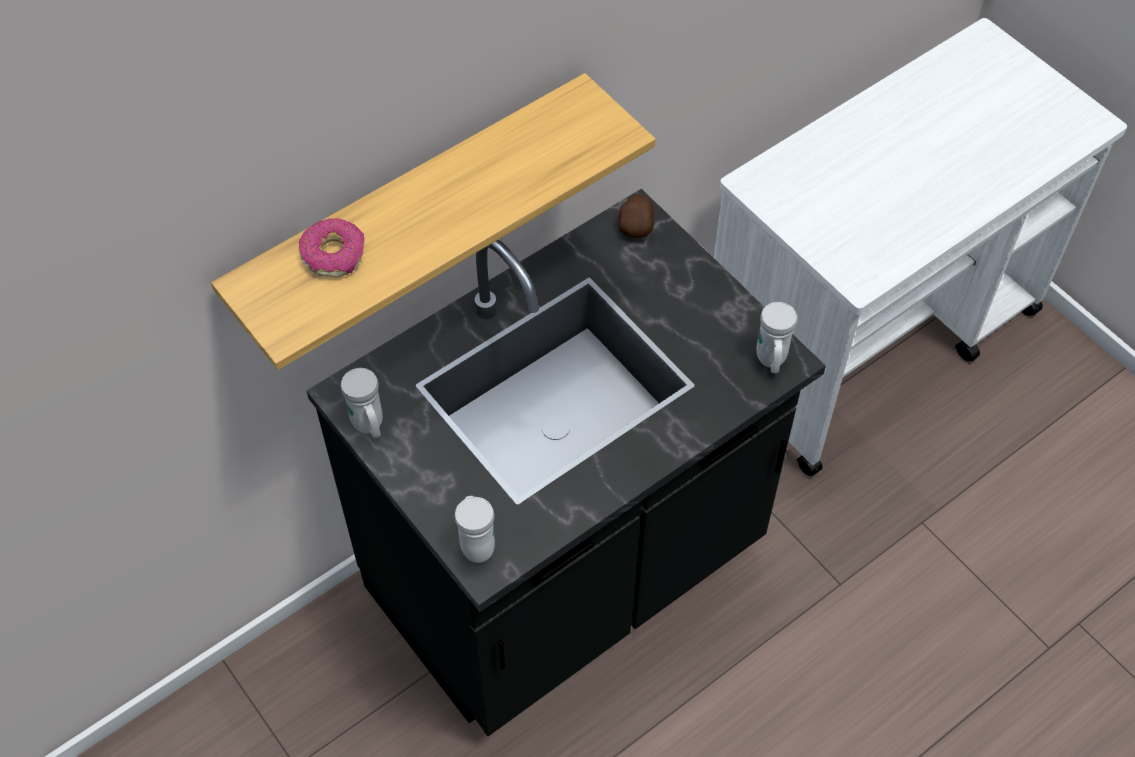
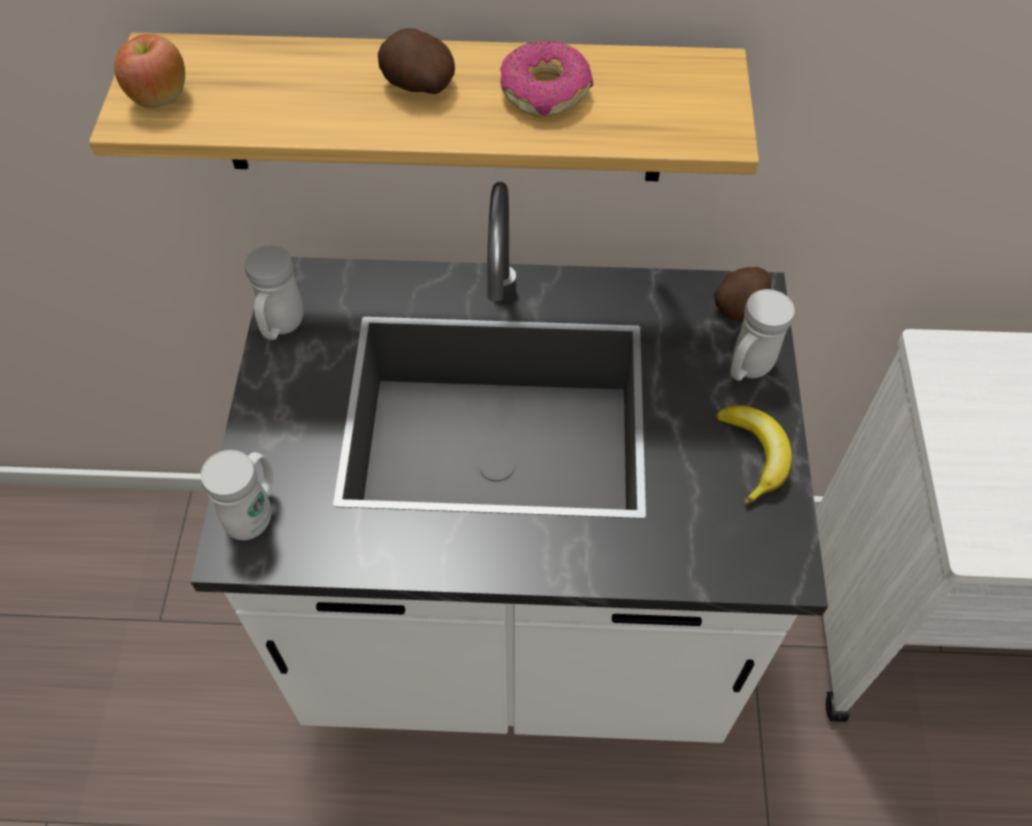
camera: 40 degrees right, 0 degrees up
donut [299,218,365,277] -> donut moved to [500,41,593,117]
black counter [306,189,826,736] -> white counter [190,182,828,743]
white mug [756,302,797,373] -> white mug moved to [731,289,795,381]
none -> apple [114,34,185,108]
none -> potato [378,28,455,94]
none -> banana [717,406,792,504]

